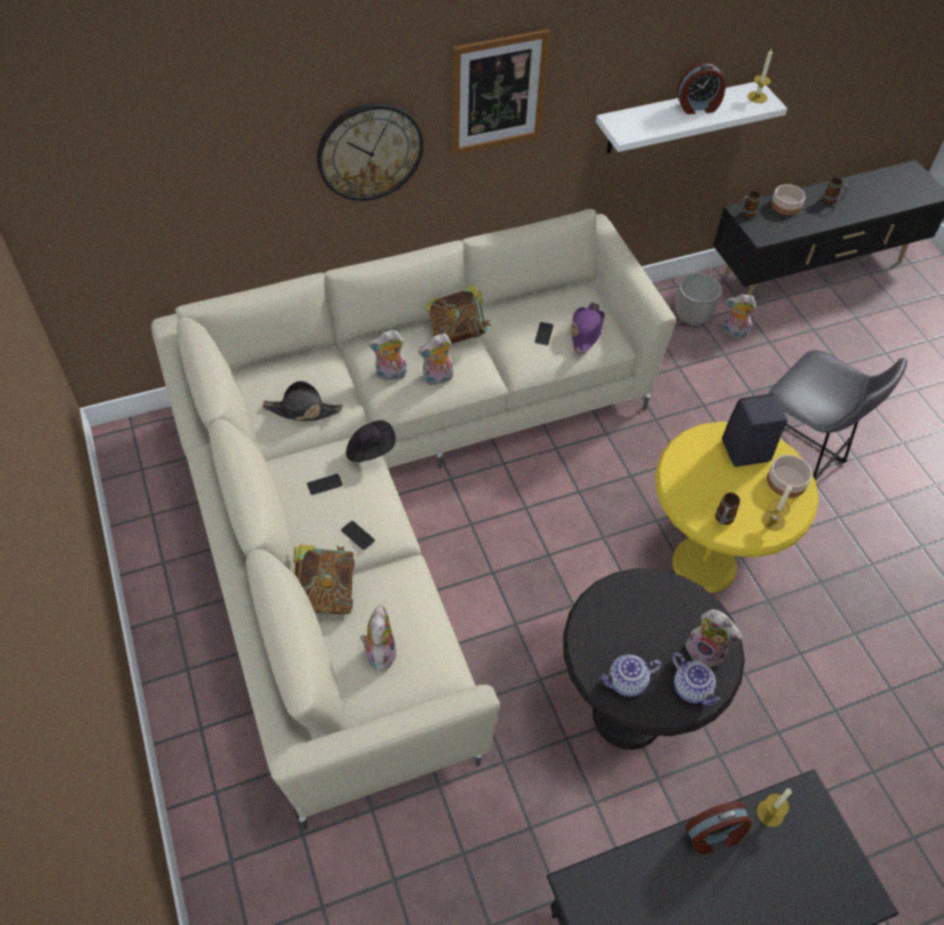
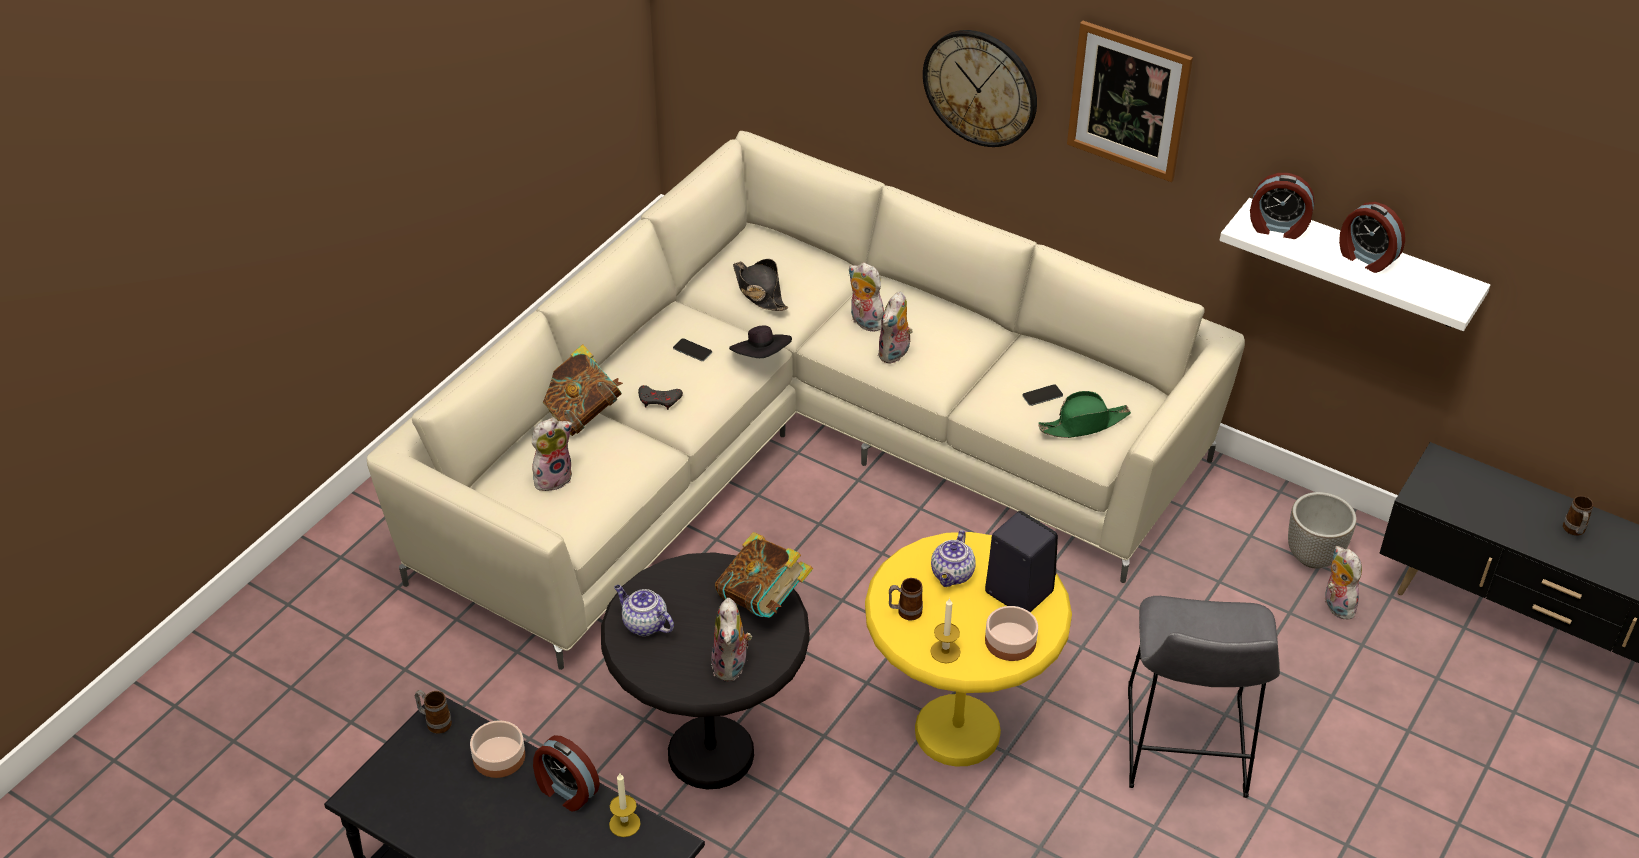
camera: 55 degrees right, 10 degrees down
phone [341,521,375,550] -> grey game controller [638,385,683,410]
plush toy [418,333,453,386] -> plush toy turned 90 degrees counterclockwise [878,291,913,364]
book [426,285,492,345] -> book moved to [715,532,813,618]
purple hat [571,303,605,354] -> green hat [1038,391,1131,438]
teapot [672,653,722,706] -> teapot moved to [931,530,976,587]
mug [740,190,761,218] -> mug moved to [415,690,452,734]
candle [748,48,772,103] -> none
bowl [771,184,805,215] -> bowl moved to [470,720,525,778]
none -> alarm clock [1250,173,1315,239]

